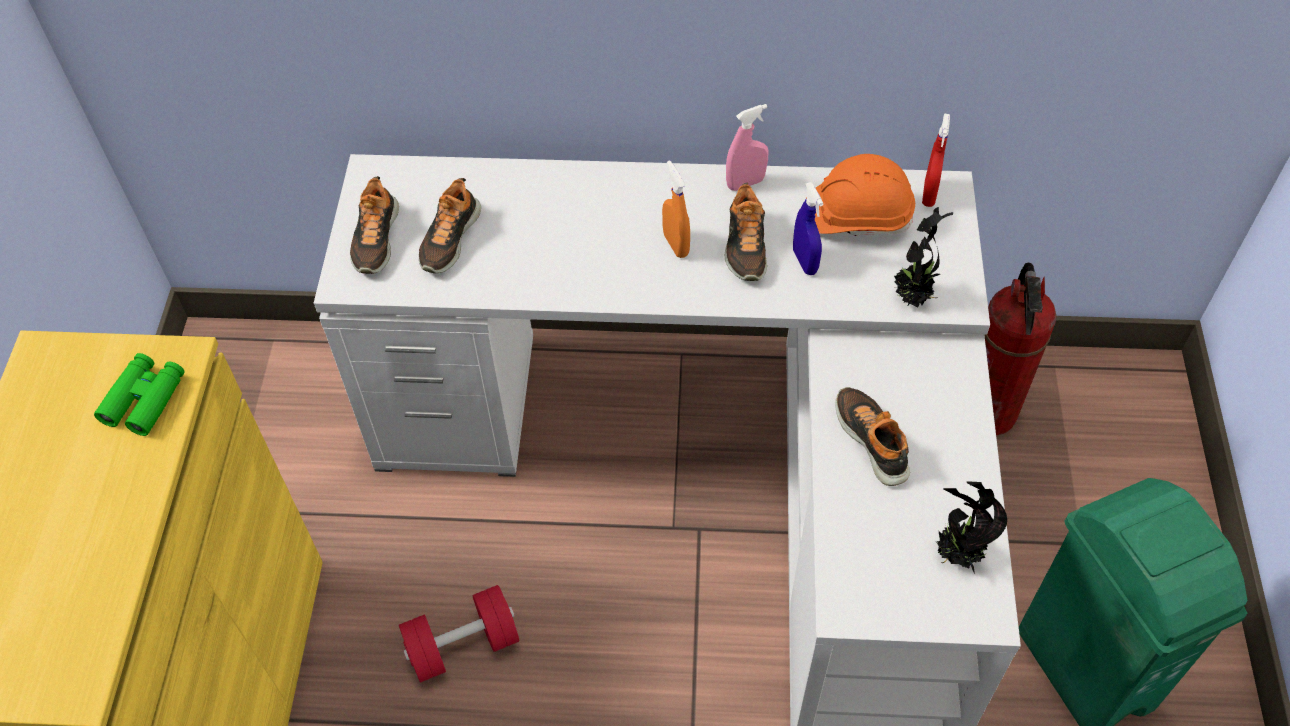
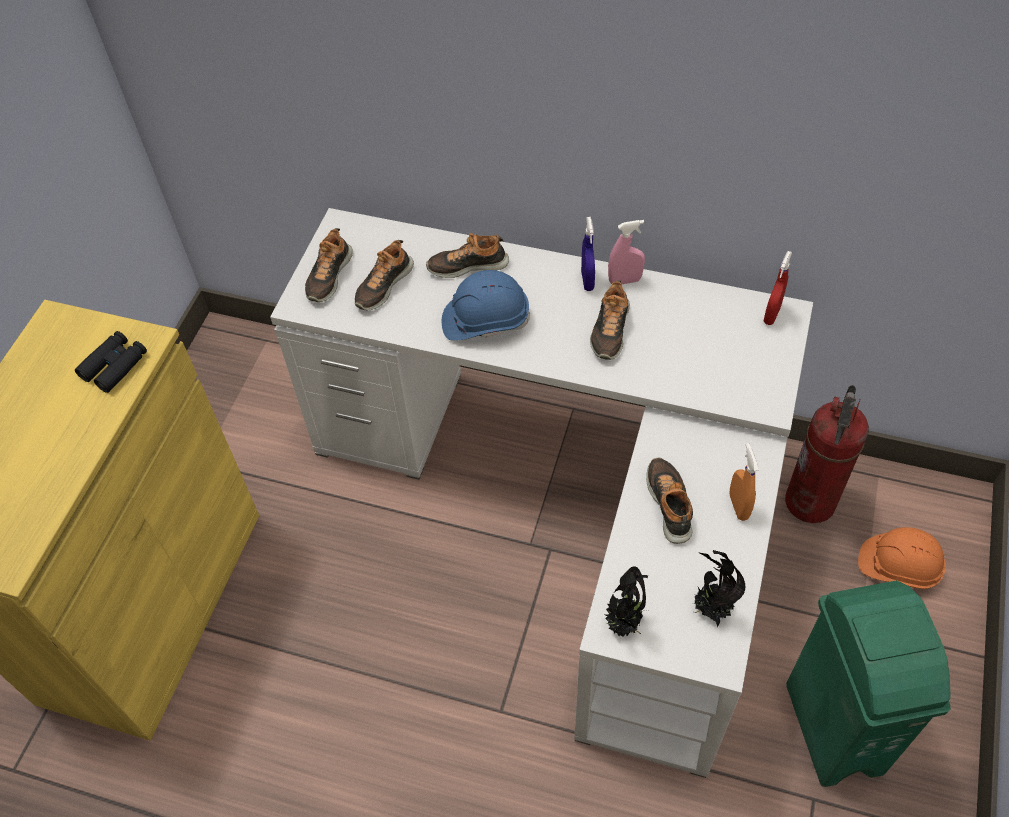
camera: 15 degrees right, 0 degrees up
green binoculars [94,353,185,436] -> black binoculars [75,331,147,393]
red dumbbell [399,585,519,682] -> none
orange spray bottle [662,160,690,258] -> orange spray bottle moved to [729,443,759,521]
blue spray bottle [793,182,823,275] -> blue spray bottle moved to [581,217,595,291]
orange hard hat [815,154,915,236] -> orange hard hat moved to [858,527,946,589]
potted plant [894,207,953,307] -> potted plant moved to [604,566,648,637]
none -> shoe [426,233,509,278]
none -> blue hard hat [442,270,530,341]

